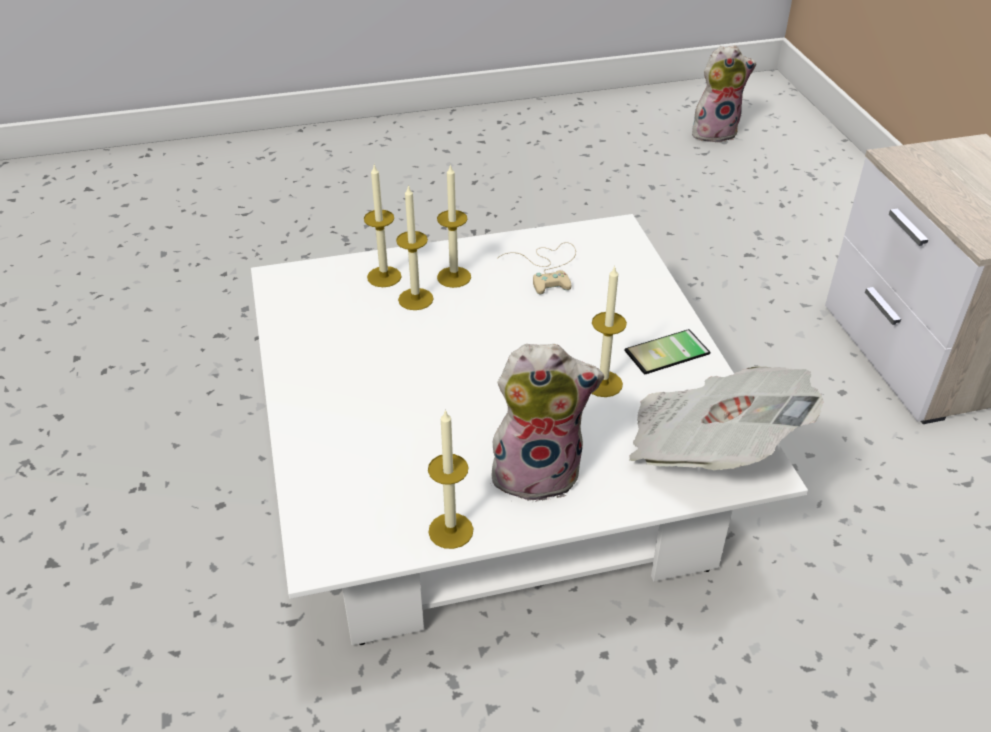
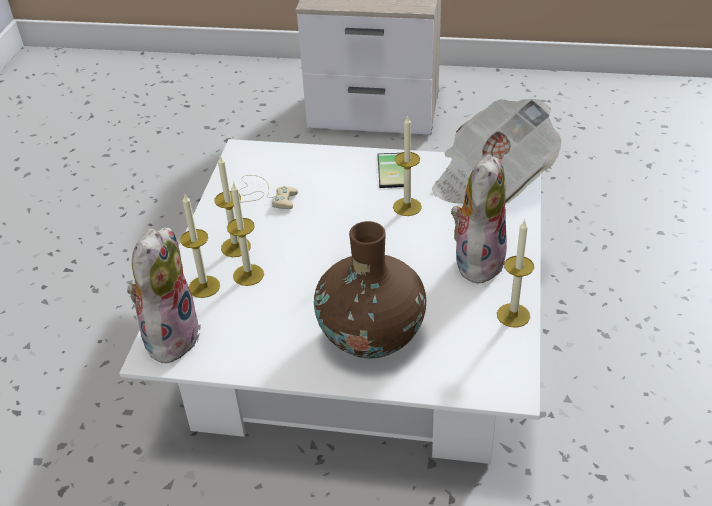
camera: 65 degrees left, 0 degrees up
plush toy [692,45,756,143] -> plush toy moved to [127,228,201,363]
none -> brown vase [314,221,426,358]

